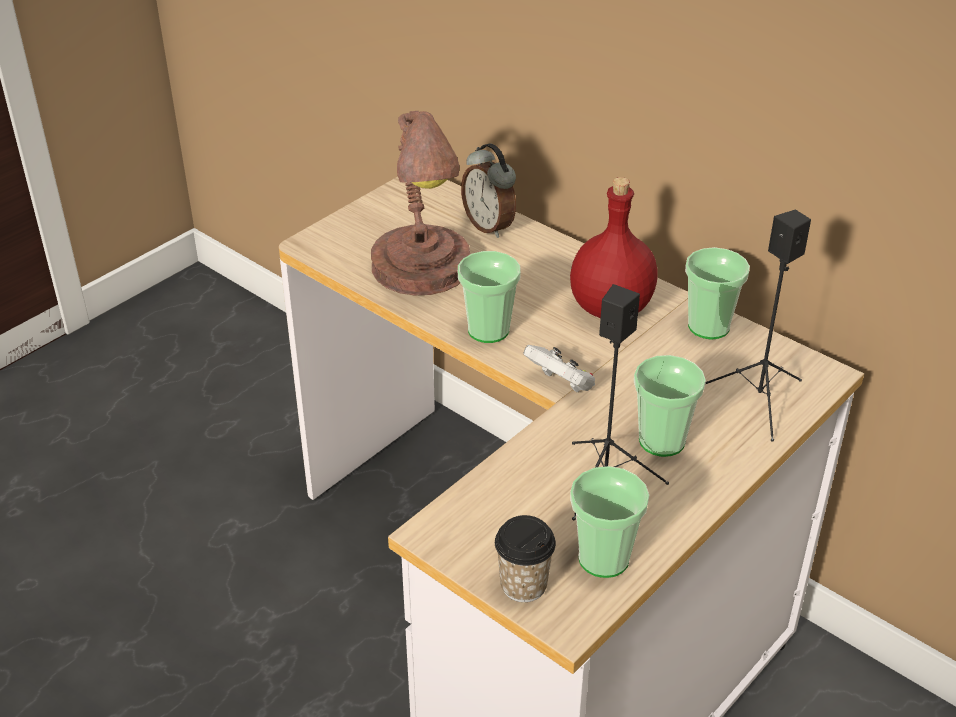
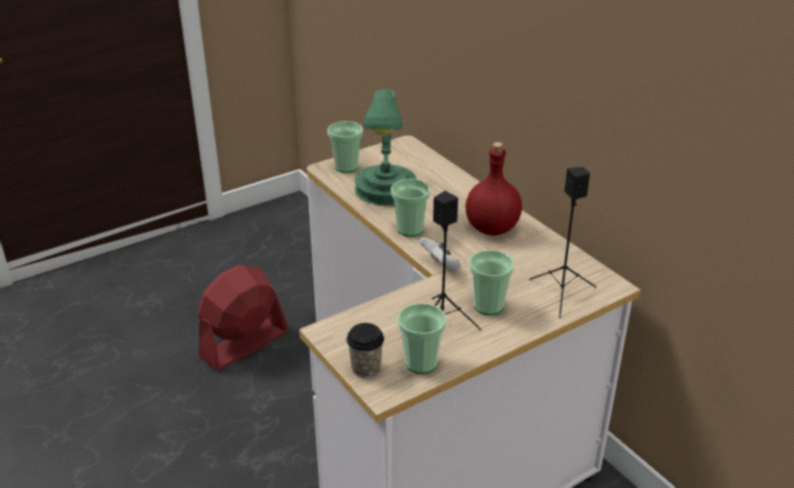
camera: 15 degrees right, 5 degrees down
brown table lamp [371,111,470,296] -> green table lamp [355,89,417,205]
alarm clock [461,143,516,238] -> none
cup [685,247,750,339] -> cup moved to [327,121,363,173]
none -> red fan [198,265,288,370]

